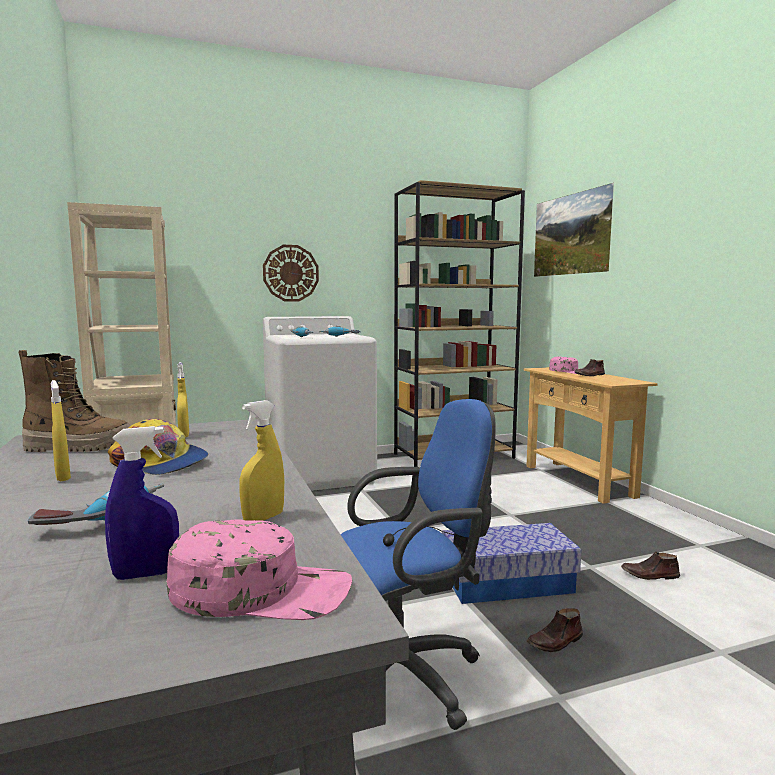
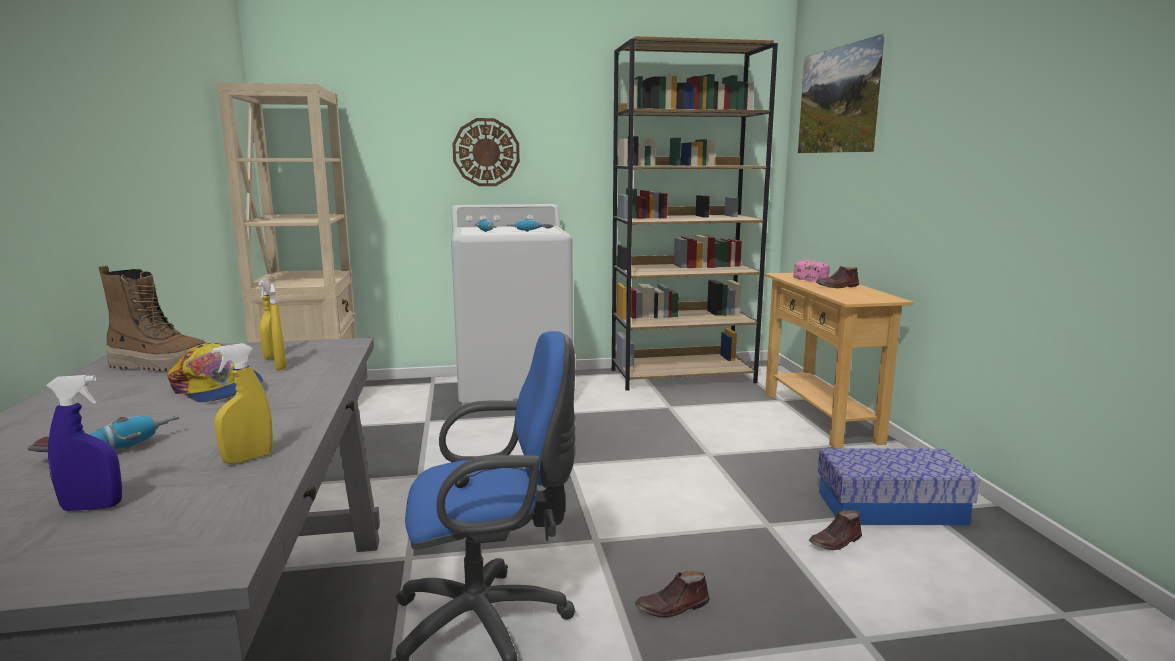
camera: 10 degrees right, 5 degrees up
yellow spray bottle [51,380,71,481] -> yellow spray bottle moved to [270,284,286,370]
pink cap [167,519,352,620] -> none
storage box [442,523,581,604] -> storage box moved to [818,448,980,525]
brown shoe [621,552,680,580] -> brown shoe turned 45 degrees counterclockwise [809,510,862,550]

